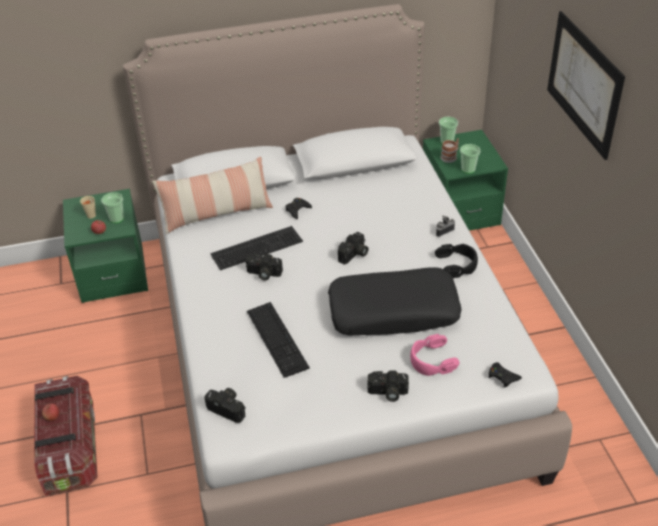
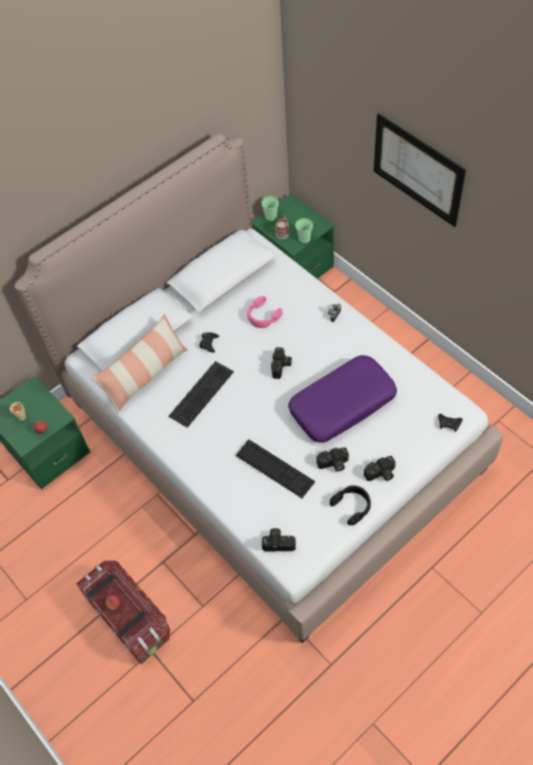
camera: 25 degrees left, 15 degrees up
cup [101,192,124,223] -> none
camera [246,254,283,281] -> camera moved to [316,447,349,472]
black pillow [328,267,461,335] -> purple pillow [288,355,397,443]
pink headphones [410,334,460,376] -> pink headphones moved to [247,296,283,328]
black headphones [435,244,478,278] -> black headphones moved to [330,485,371,525]

